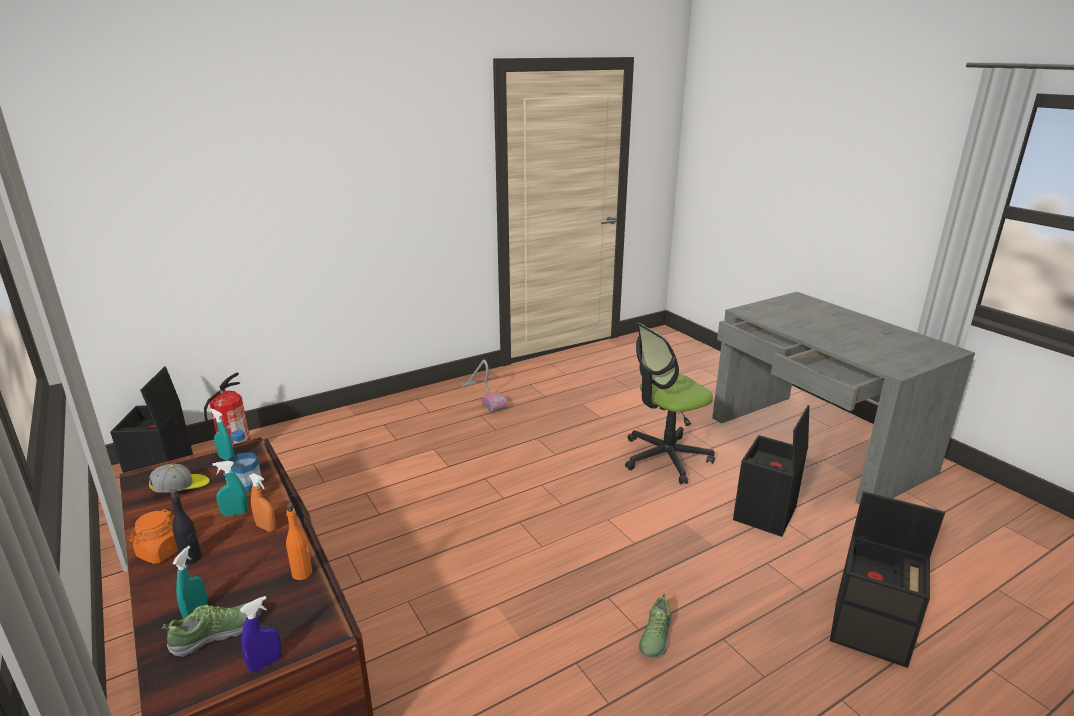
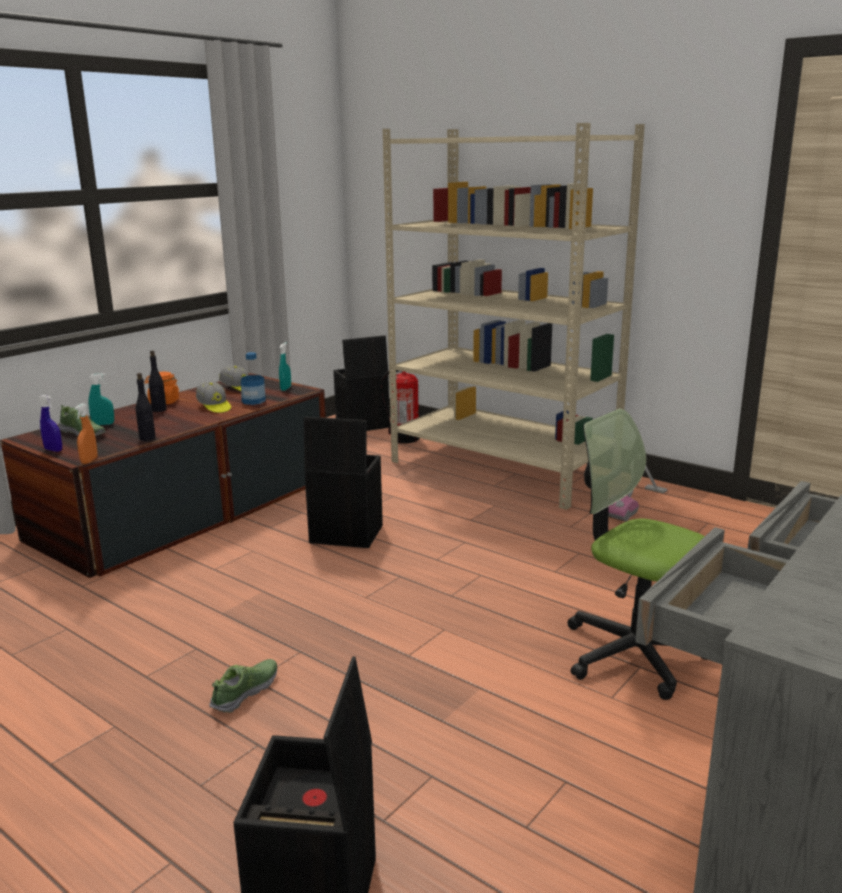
camera: 70 degrees right, 5 degrees down
turquoise spray bottle [212,461,248,516] -> cap [196,381,231,413]
orange spray bottle [249,473,276,532] -> orange spray bottle moved to [74,403,98,464]
orange bottle [286,503,312,580] -> black bottle [136,373,156,441]
shoe [638,593,672,658] -> shoe turned 120 degrees clockwise [209,659,277,713]
black storage box [733,405,809,537] -> black storage box moved to [304,417,383,548]
none -> beige bookcase [383,123,645,510]

